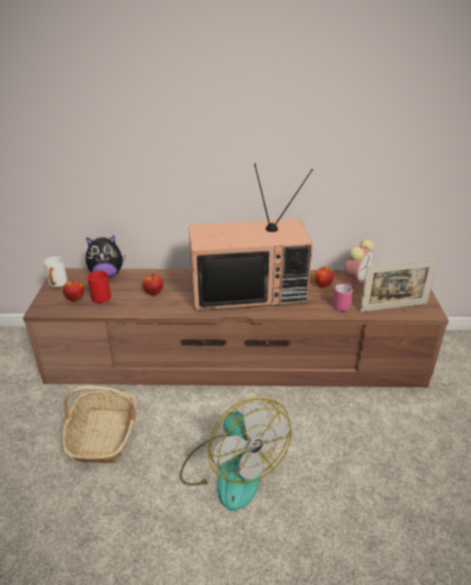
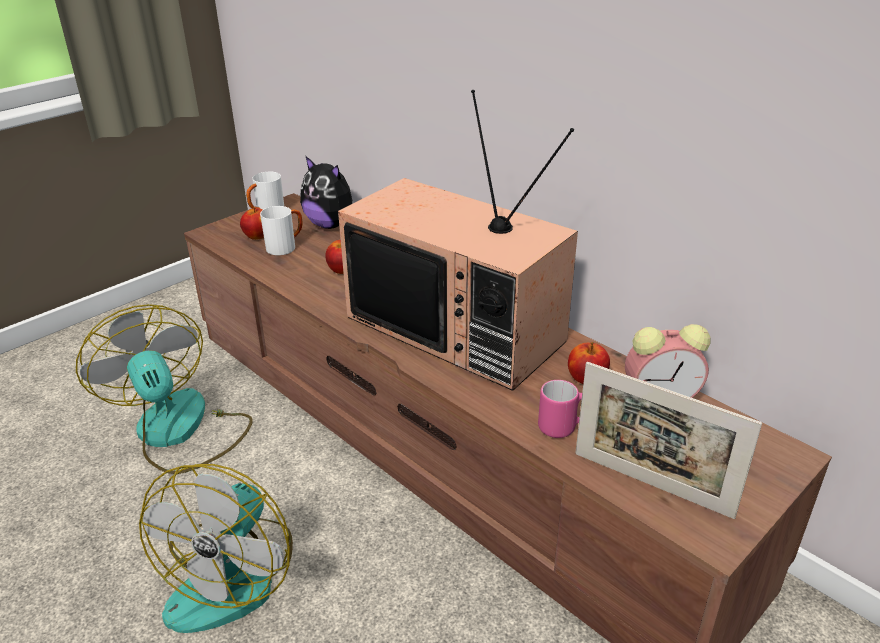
camera: 45 degrees right, 0 degrees up
basket [62,385,136,463] -> fan [76,304,253,474]
red mug [87,271,111,303] -> white mug [260,206,303,255]

